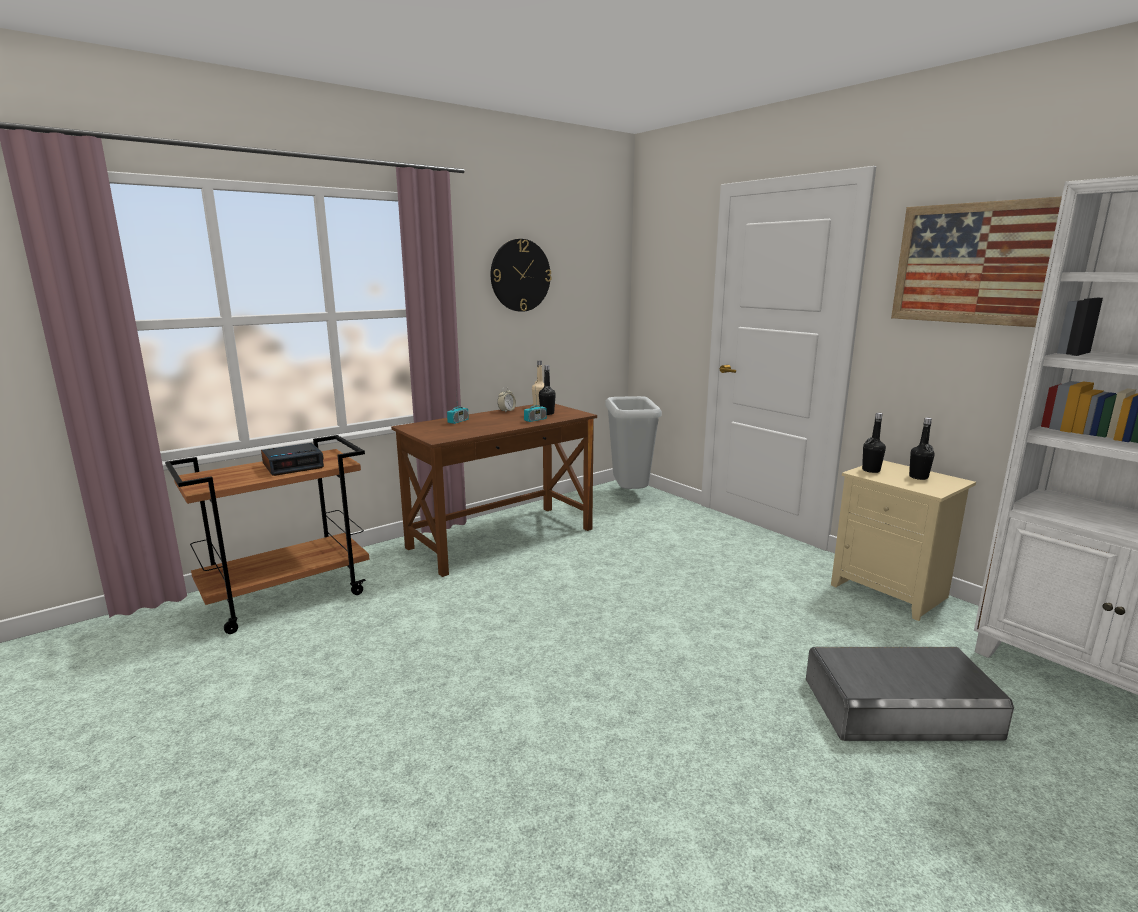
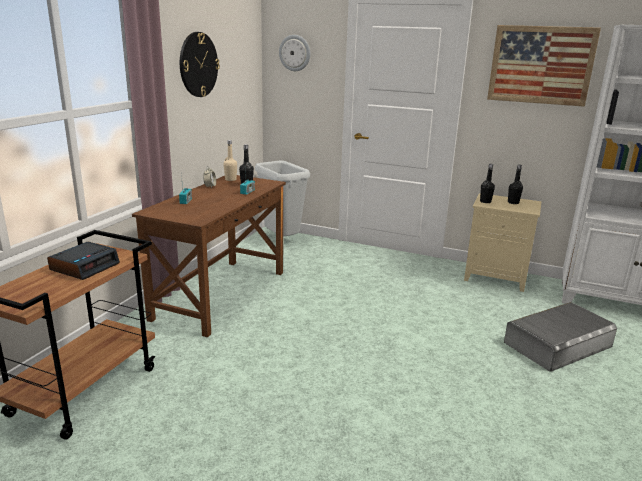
camera: 30 degrees left, 5 degrees up
none -> wall clock [279,35,310,71]

